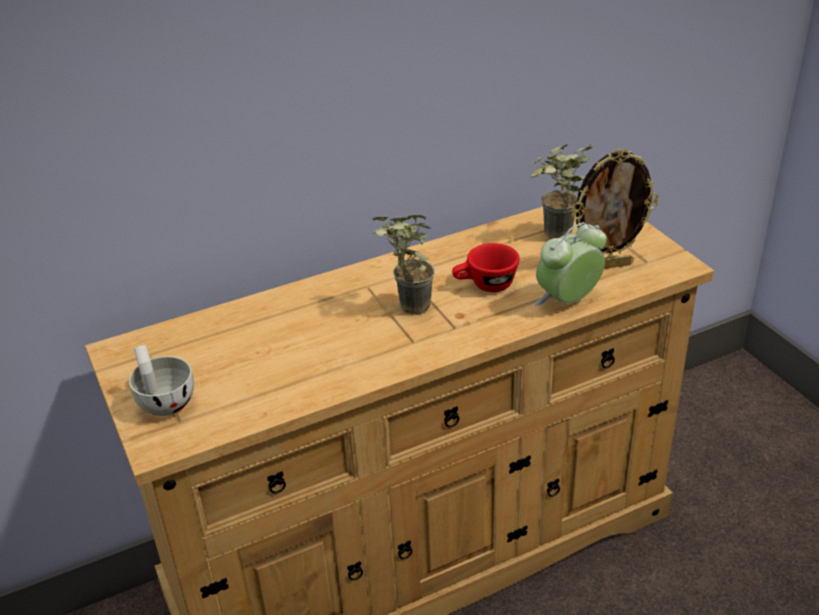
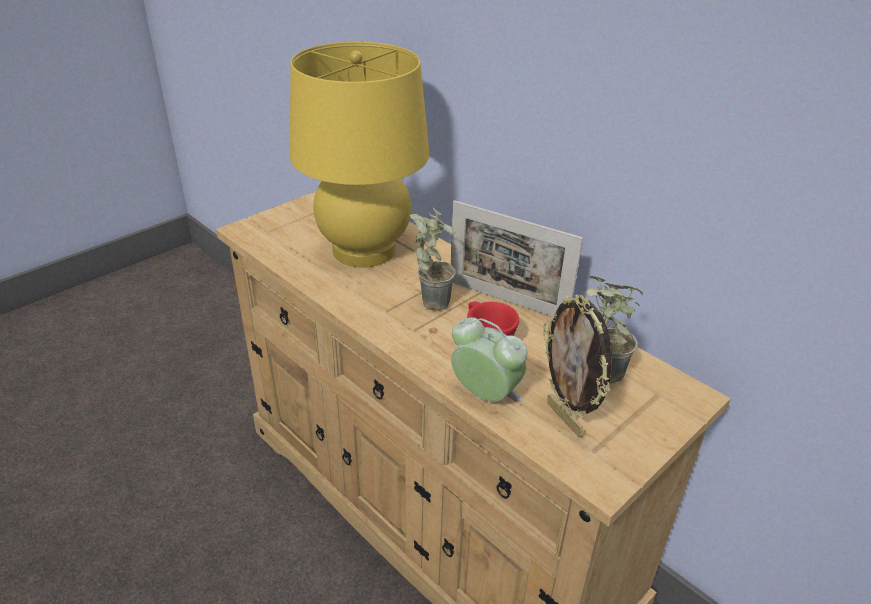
camera: 70 degrees right, 0 degrees up
white cup [129,345,194,416] -> none
none -> yellow table lamp [290,42,429,267]
none -> picture frame [450,200,583,316]

